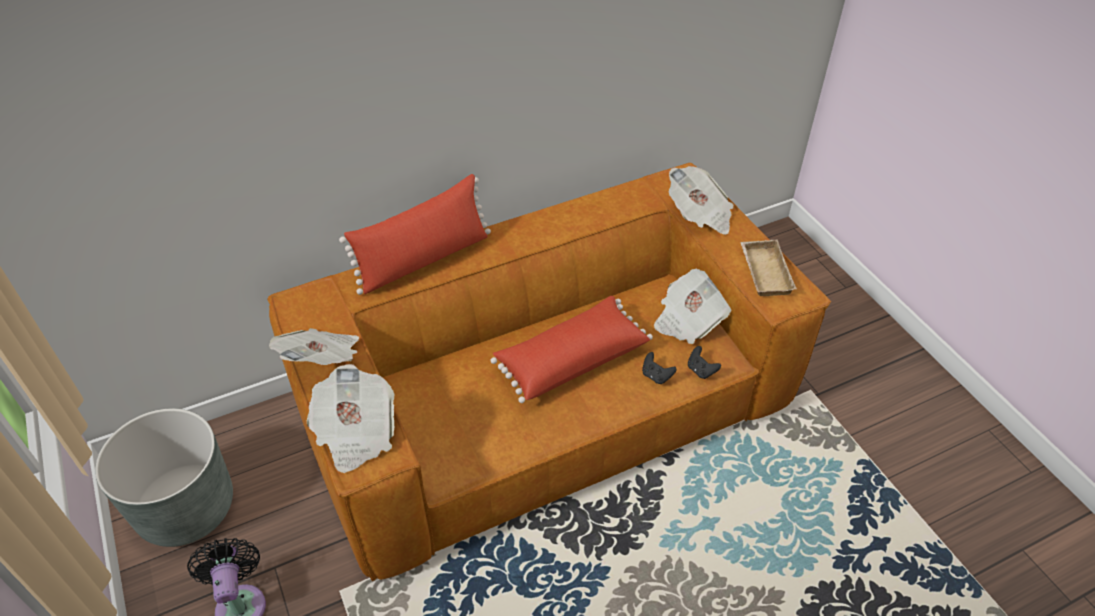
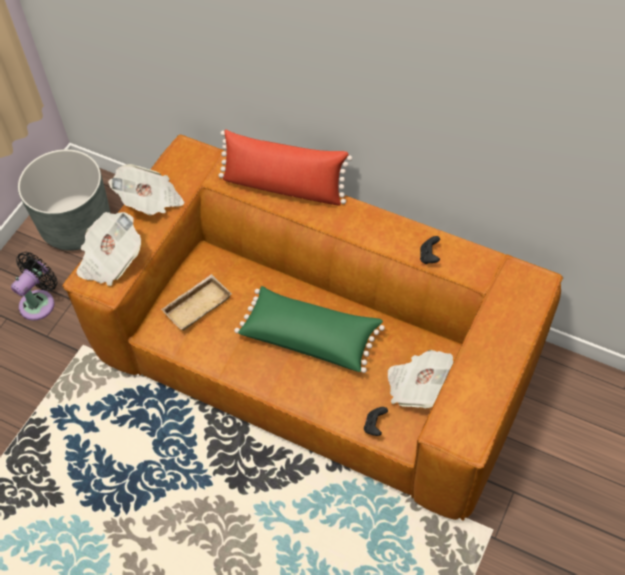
camera: 55 degrees right, 10 degrees up
red pillow [491,296,653,403] -> green pillow [234,286,385,373]
black game controller [642,352,677,384] -> black game controller moved to [420,236,440,264]
newspaper [668,166,733,235] -> none
beige tray [740,239,797,296] -> beige tray moved to [161,274,232,331]

